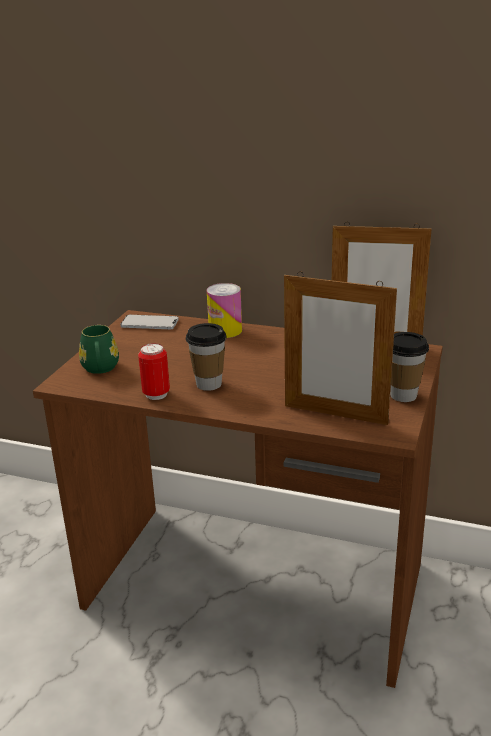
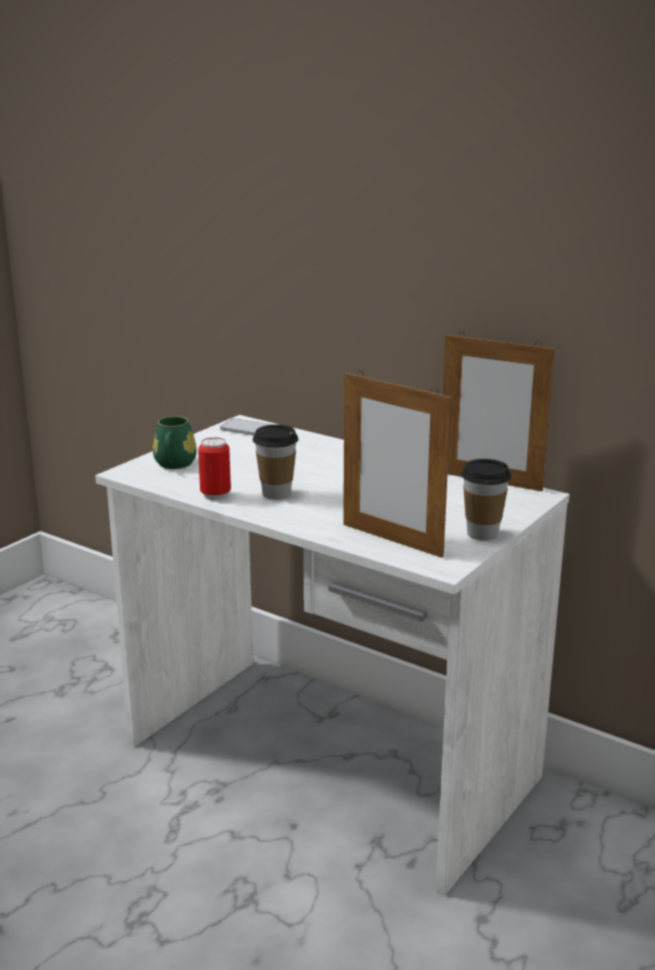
camera: 15 degrees right, 5 degrees down
brown desk [33,310,443,688] -> white desk [95,415,570,895]
can [207,283,242,338] -> none

